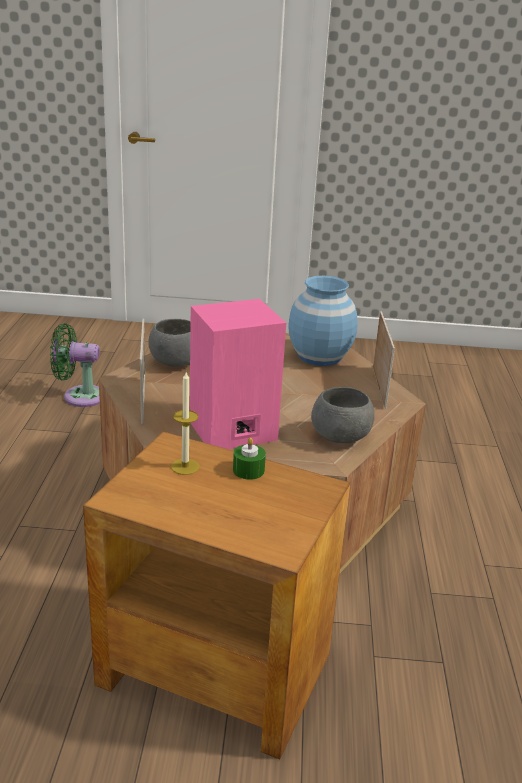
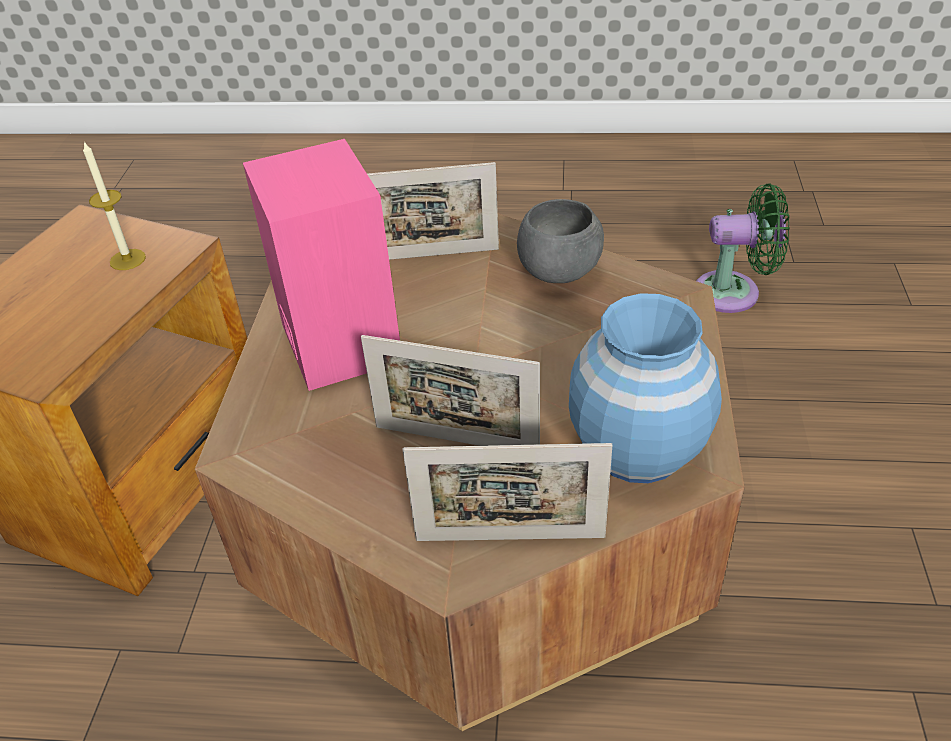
camera: 95 degrees right, 15 degrees up
green fan [50,323,100,407] -> green fan turned 90 degrees clockwise [696,184,790,313]
green candle [233,437,266,480] -> none
grey bowl [311,387,375,443] -> none
none -> picture frame [361,335,540,446]

